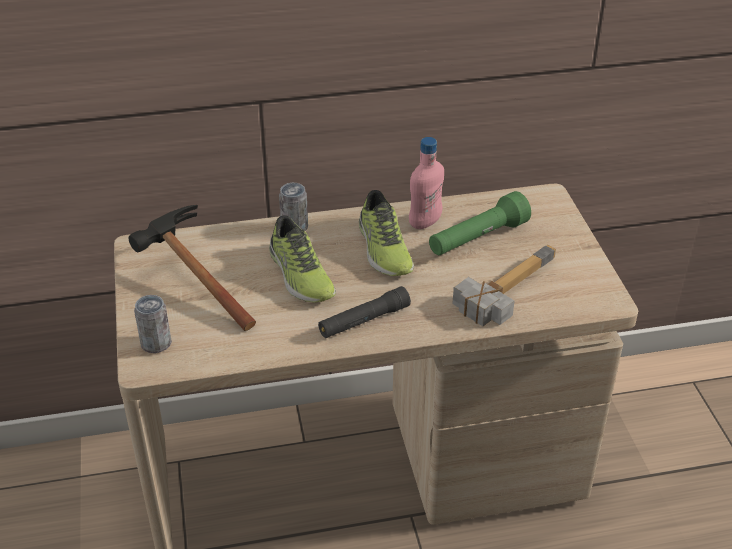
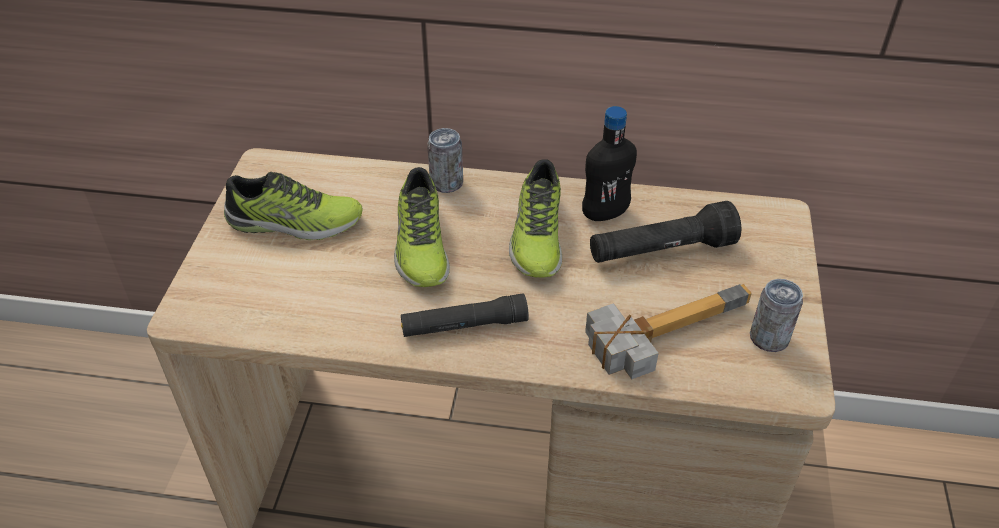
camera: 20 degrees right, 5 degrees up
hammer [129,205,256,331] -> shoe [224,172,363,240]
can [134,295,172,353] -> can moved to [750,279,803,352]
pink bottle [409,137,444,229] -> black bottle [582,106,637,221]
green flashlight [429,191,531,255] -> black flashlight [590,201,741,263]

